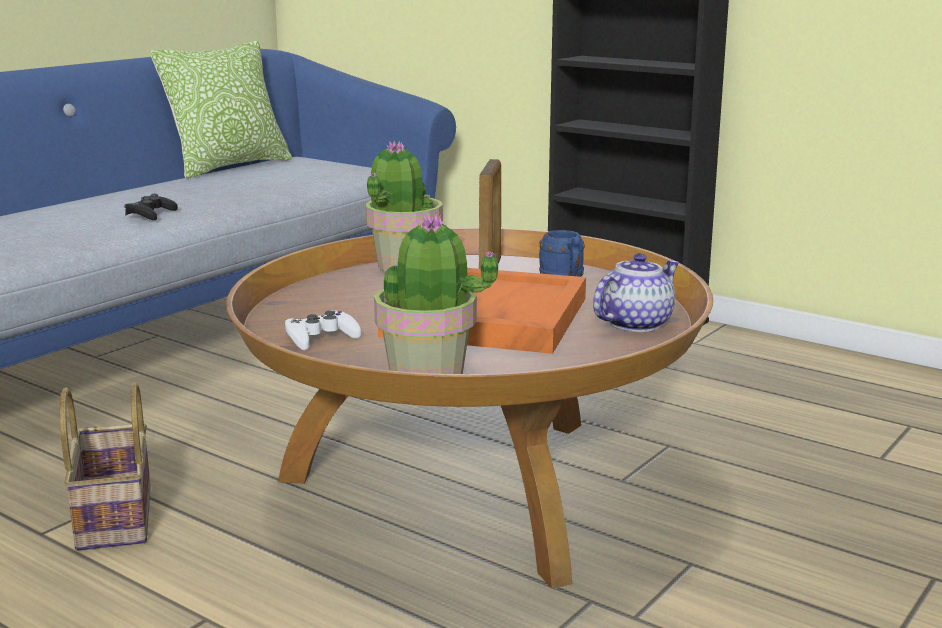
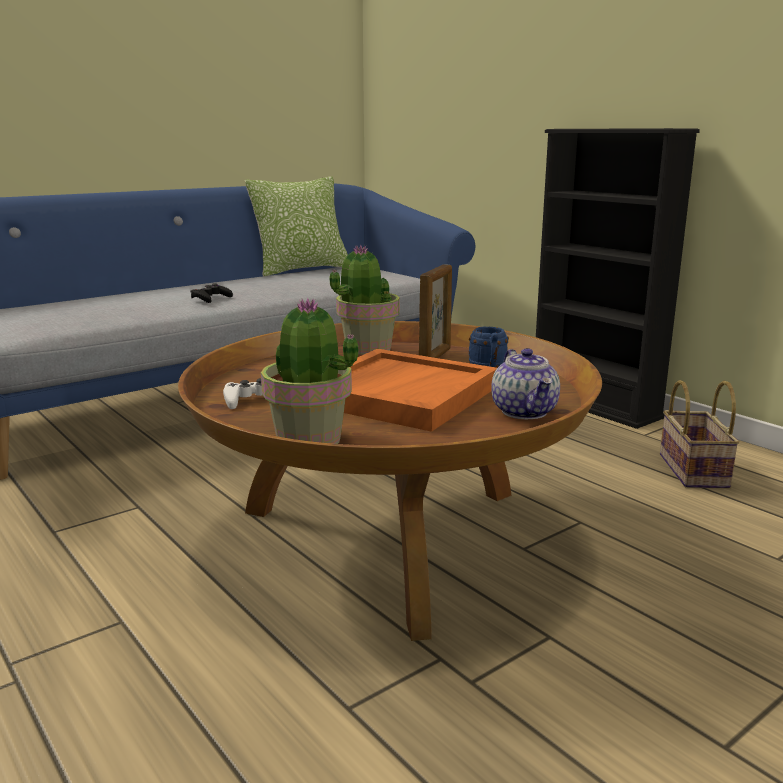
camera: 15 degrees right, 0 degrees up
basket [60,382,151,551] -> basket moved to [660,380,739,488]
teapot [593,253,679,332] -> teapot turned 105 degrees clockwise [491,348,560,419]

